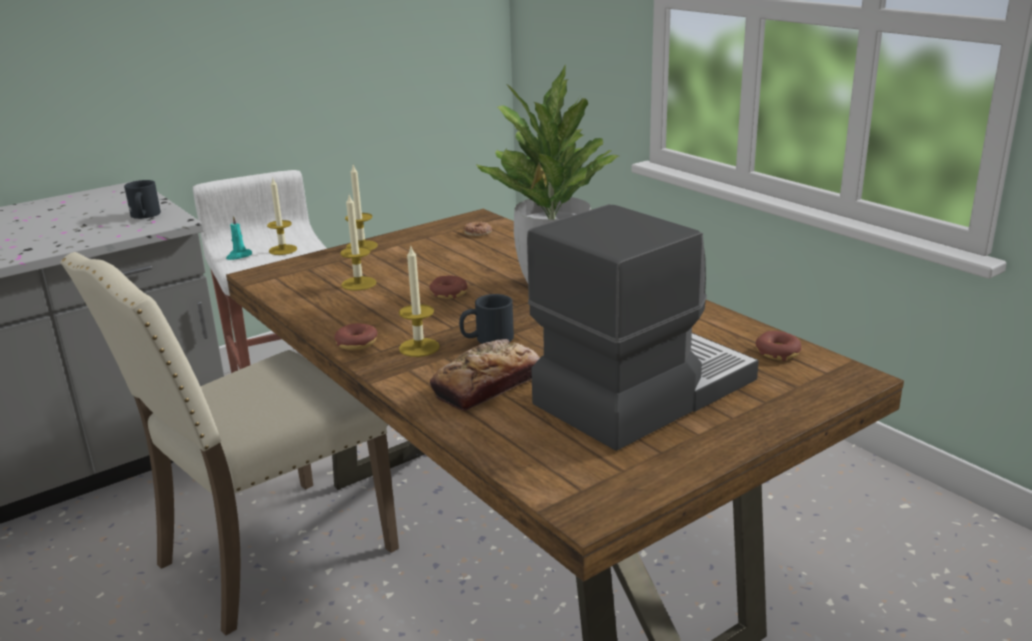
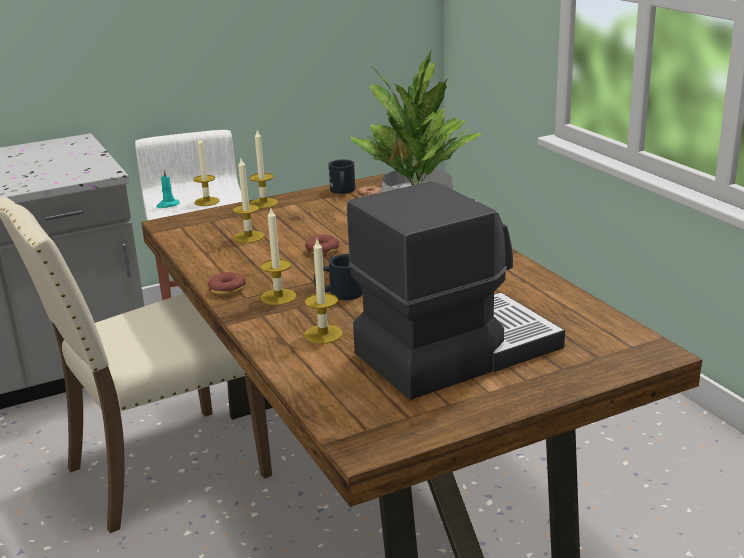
camera: 10 degrees right, 0 degrees up
black mug [124,180,161,219] -> black mug moved to [328,159,355,194]
bread [430,339,540,411] -> candle [304,239,343,344]
donut [756,331,801,361] -> none

